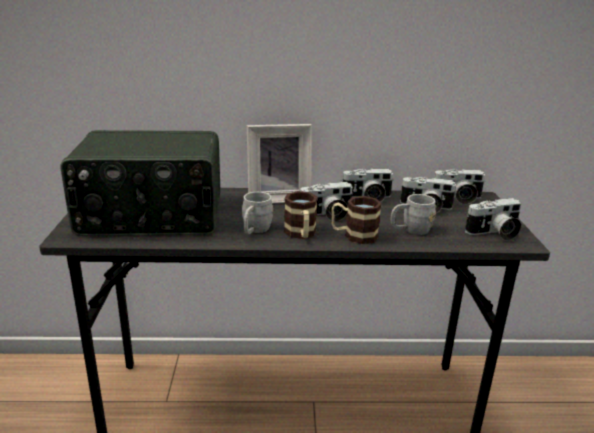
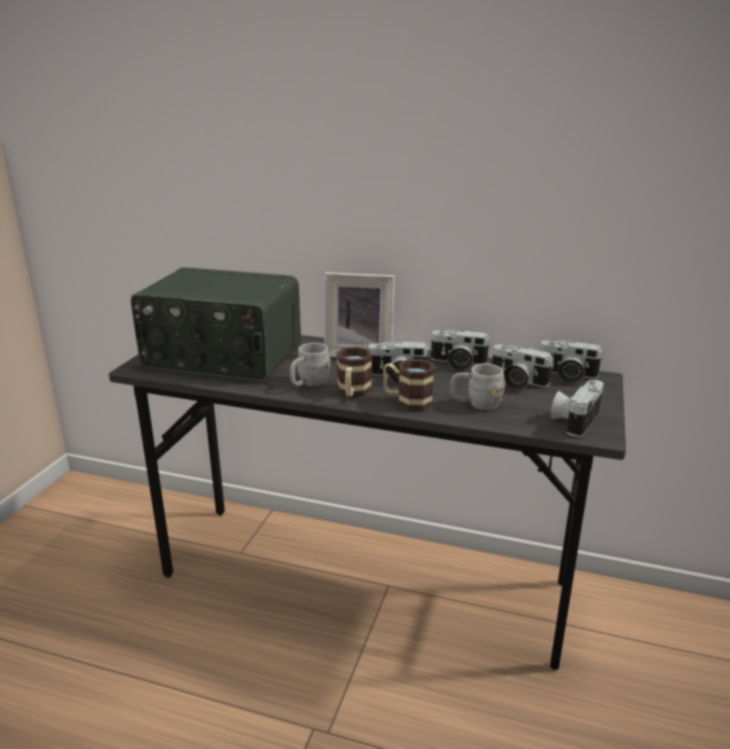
camera: 20 degrees right, 0 degrees up
camera [465,198,521,241] -> camera turned 120 degrees clockwise [551,380,604,437]

